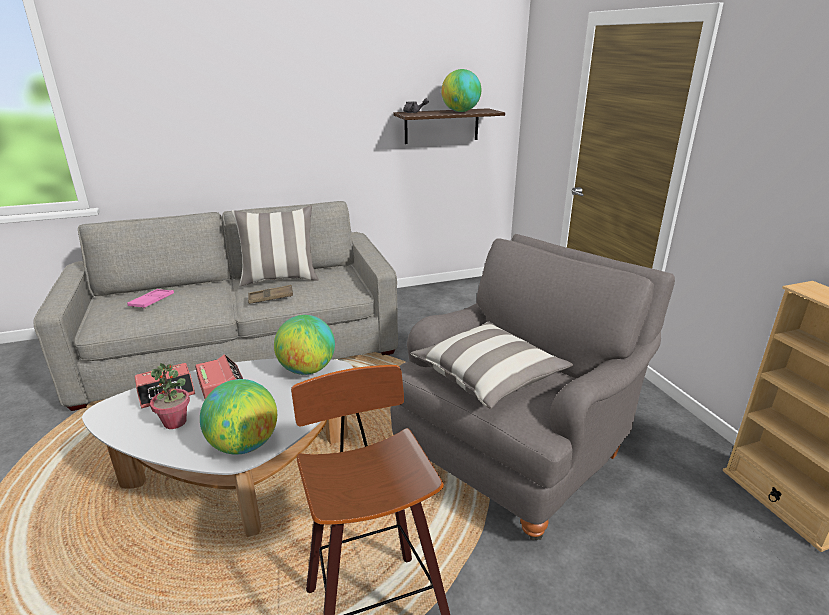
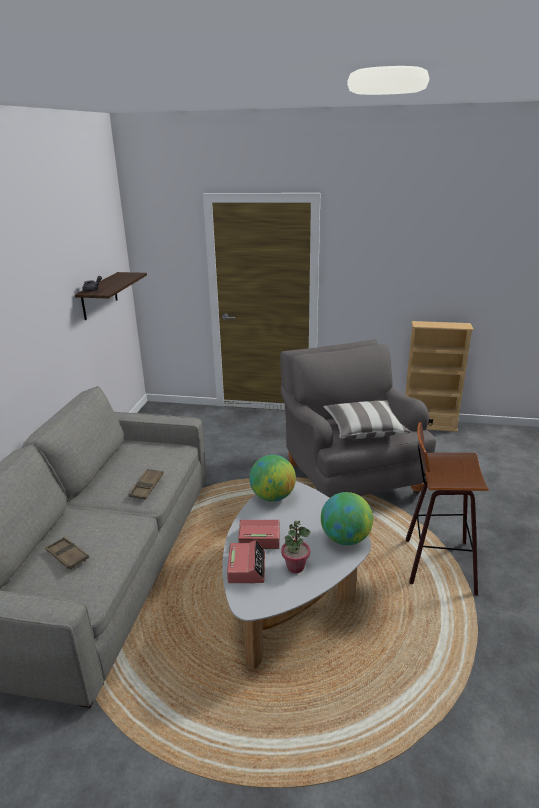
camera: 60 degrees left, 0 degrees up
pink tray [127,289,174,309] -> brown tray [45,537,89,569]
pillow [232,205,319,287] -> none
globe [441,69,481,112] -> none

